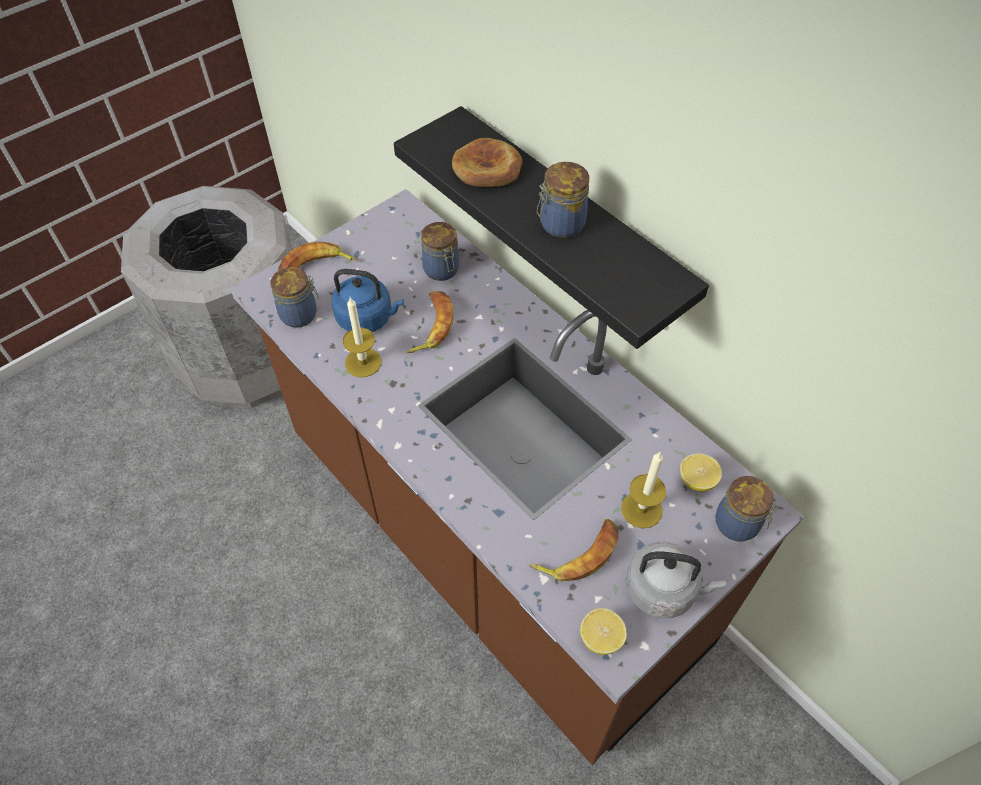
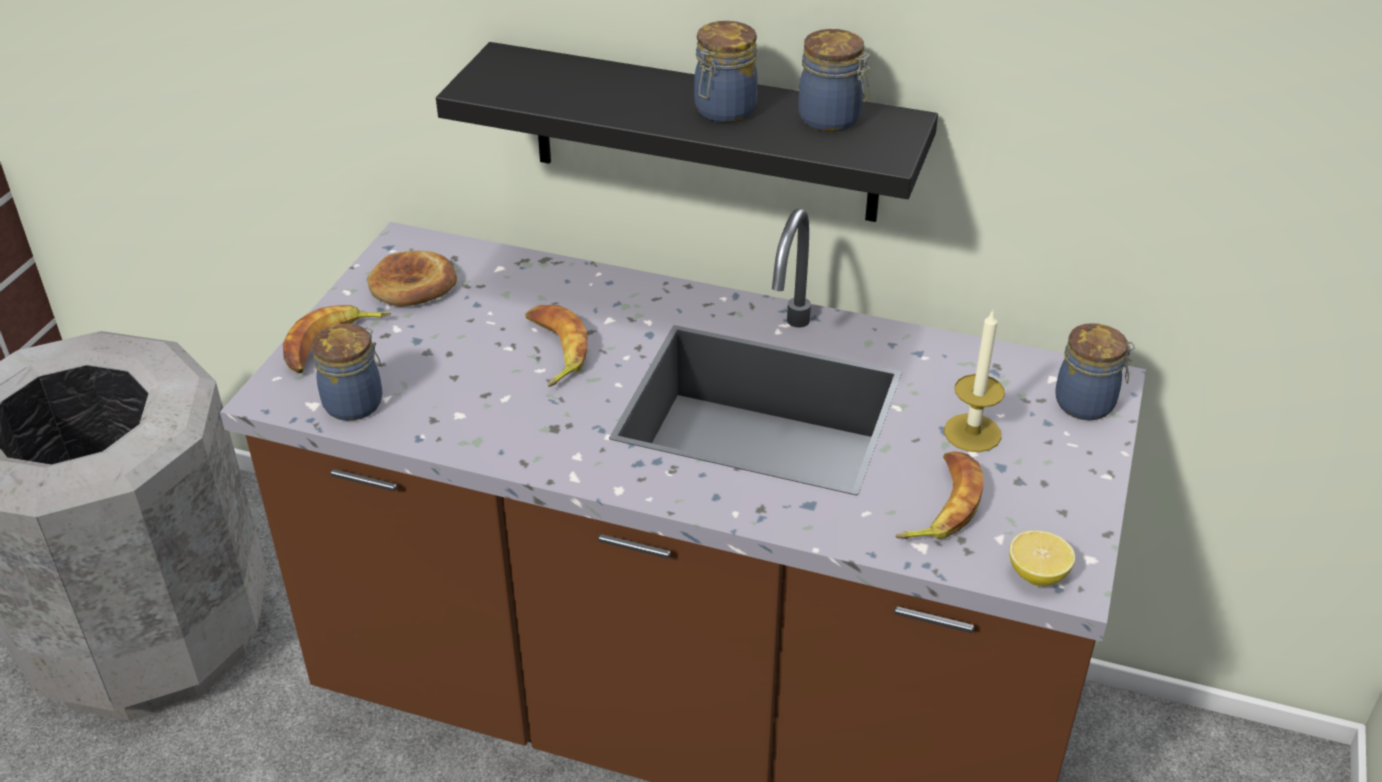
camera: 30 degrees left, 15 degrees down
blue kettle [331,269,404,332] -> none
candle [343,297,381,378] -> none
jar [421,222,459,281] -> jar moved to [799,29,870,132]
bread [452,138,523,187] -> bread moved to [367,250,457,307]
grey kettle [626,542,726,618] -> none
lemon [680,453,722,491] -> none

